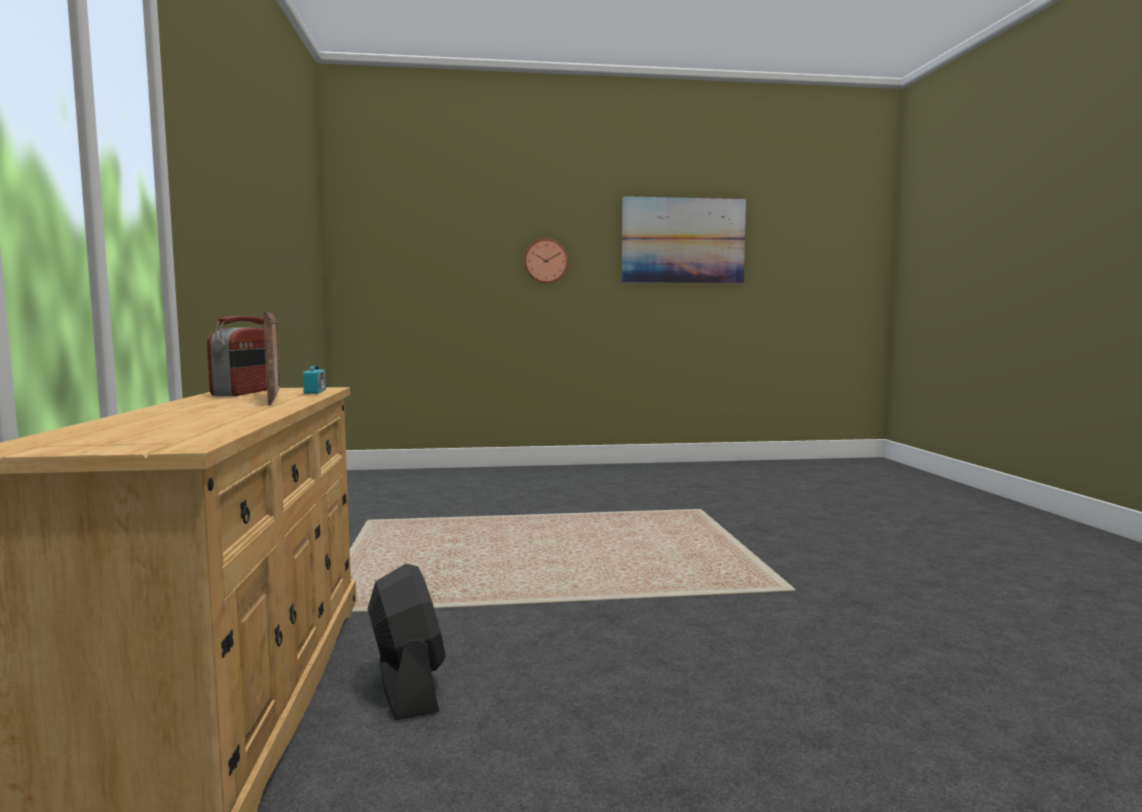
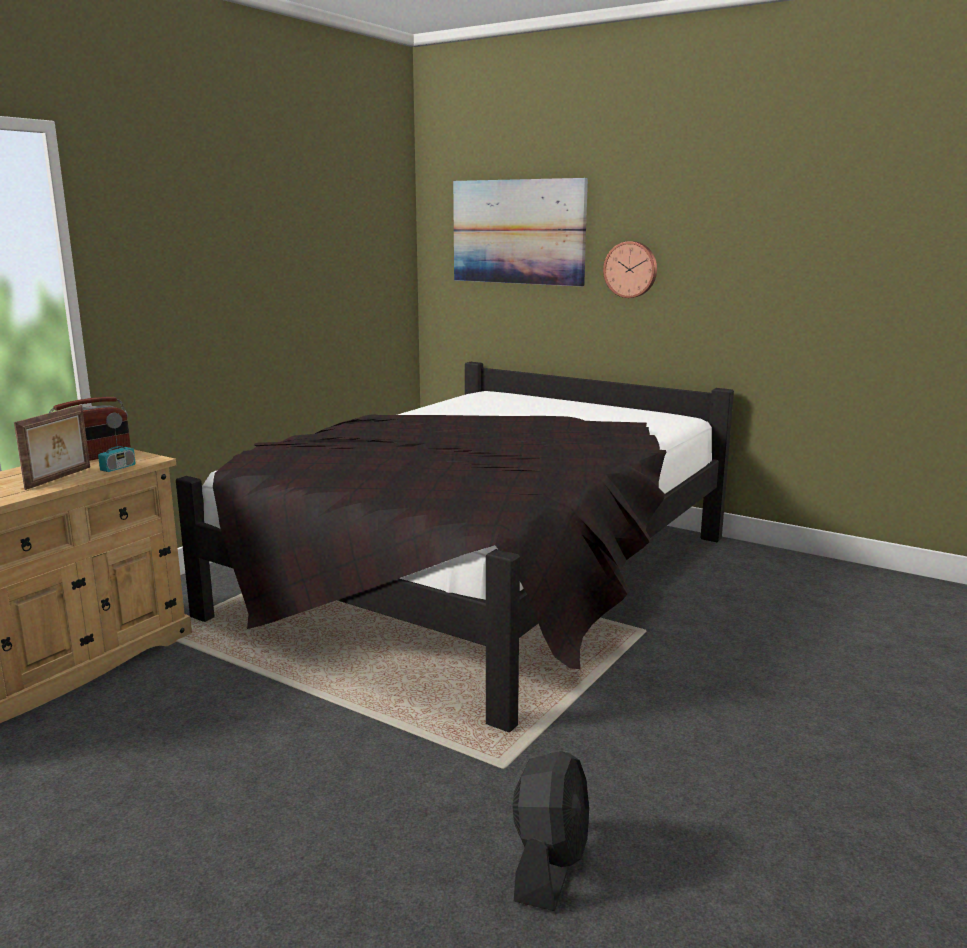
camera: 40 degrees right, 10 degrees up
black fan [368,564,446,720] -> black fan moved to [512,751,589,911]
picture [622,196,746,283] -> picture moved to [453,178,588,287]
none -> black bed [176,362,734,732]

